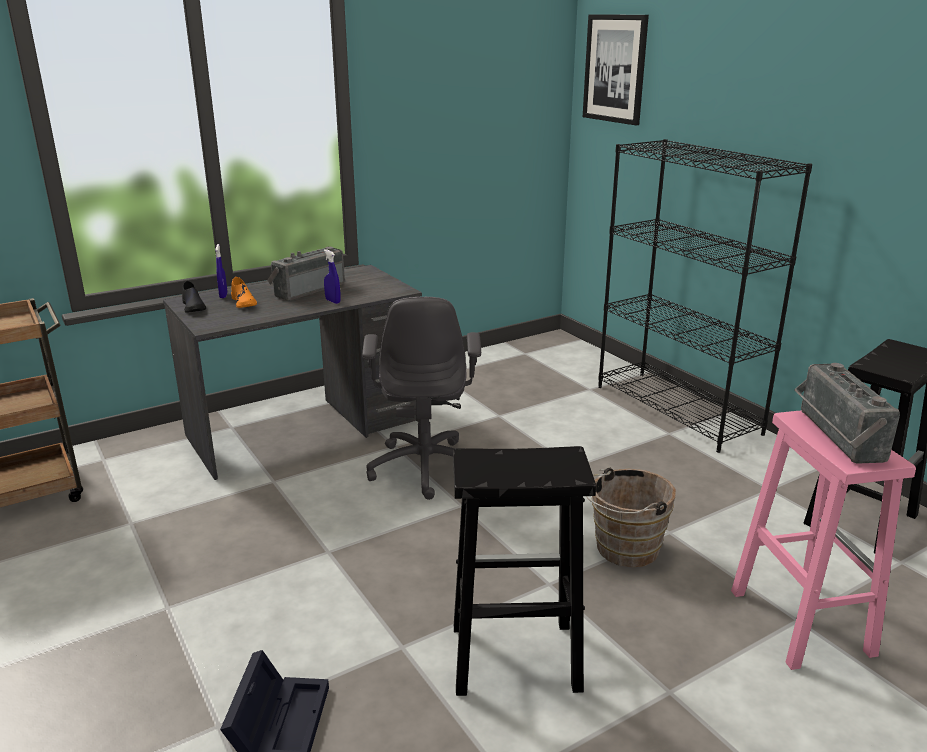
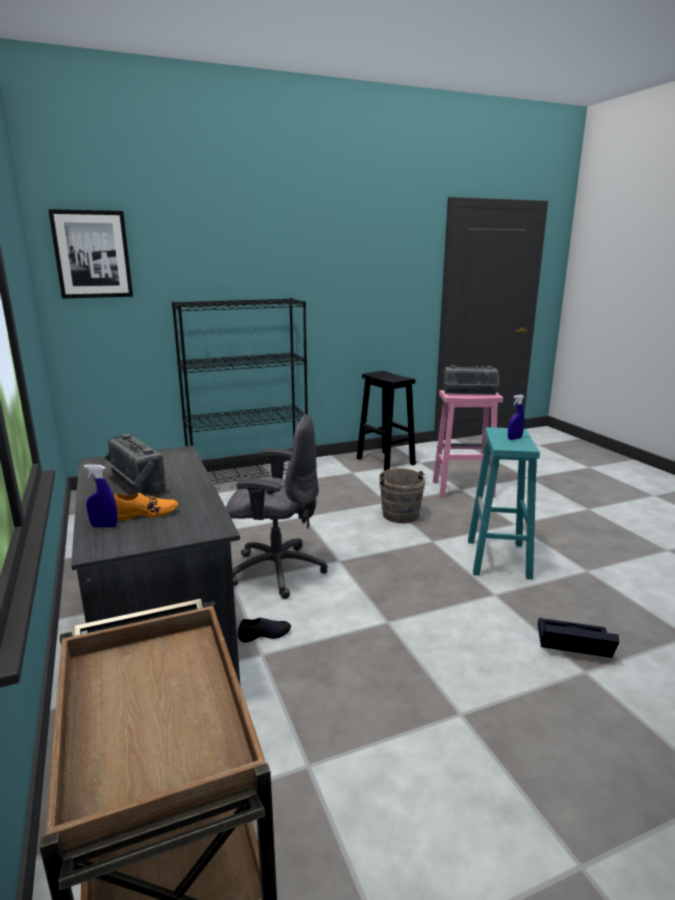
camera: 80 degrees left, 5 degrees down
black shoe [182,281,206,313] -> black shoe moved to [238,618,291,642]
blue spray bottle [324,249,341,304] -> blue spray bottle moved to [508,395,524,440]
black stool [453,446,596,696] -> turquoise stool [468,427,540,580]

